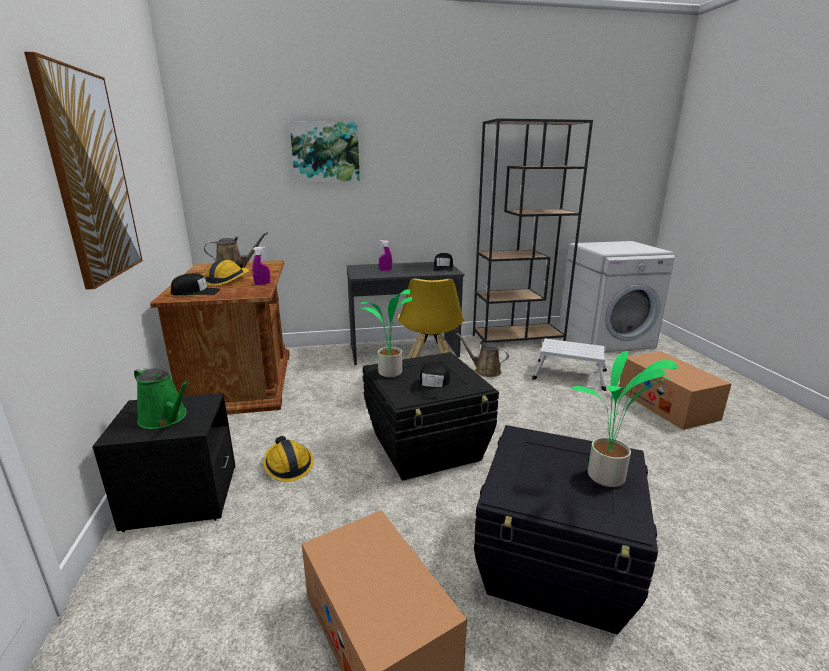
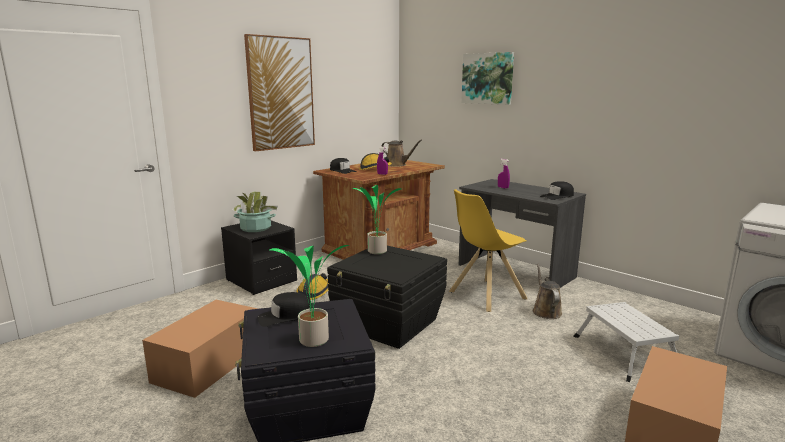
camera: 55 degrees right, 5 degrees down
green watering can [134,367,189,429] -> potted plant [232,191,278,232]
black cap [416,361,450,399] -> black cap moved to [257,292,313,327]
bookcase [473,118,593,344] -> none

